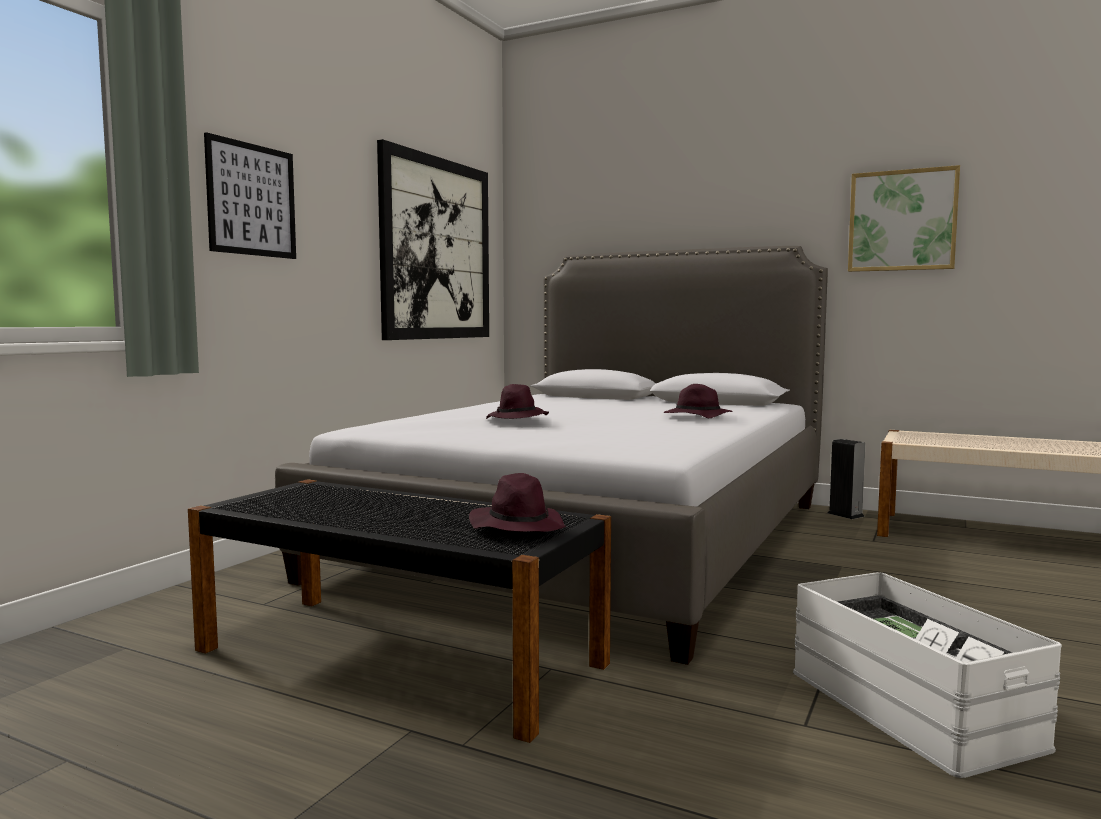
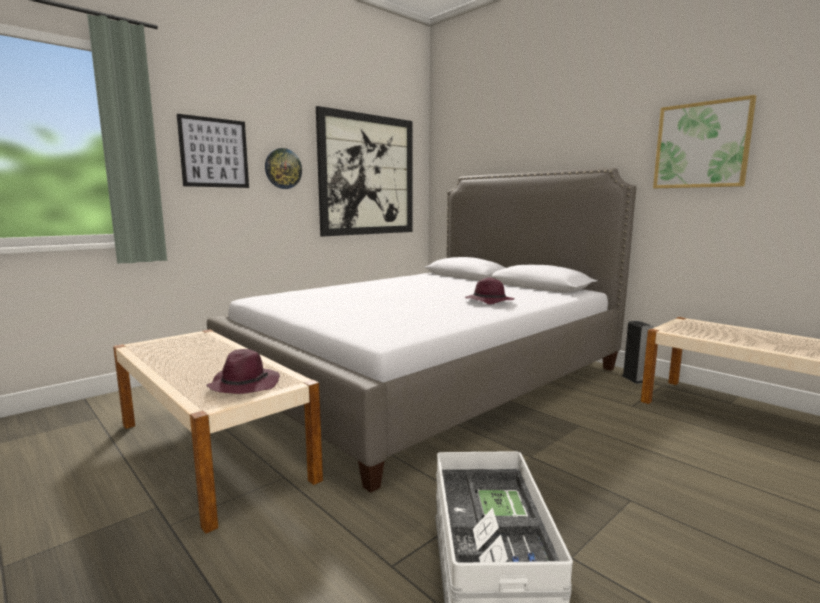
camera: 20 degrees right, 5 degrees up
black bench [188,479,611,743] -> beige bench [113,329,323,534]
purple hat [486,384,549,419] -> none
none -> wall clock [265,148,302,189]

